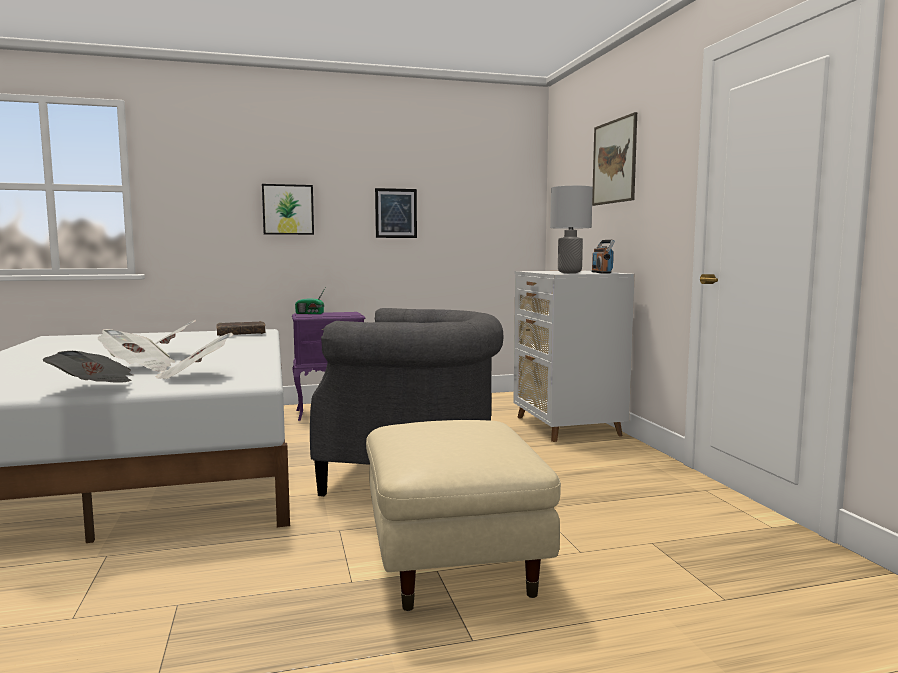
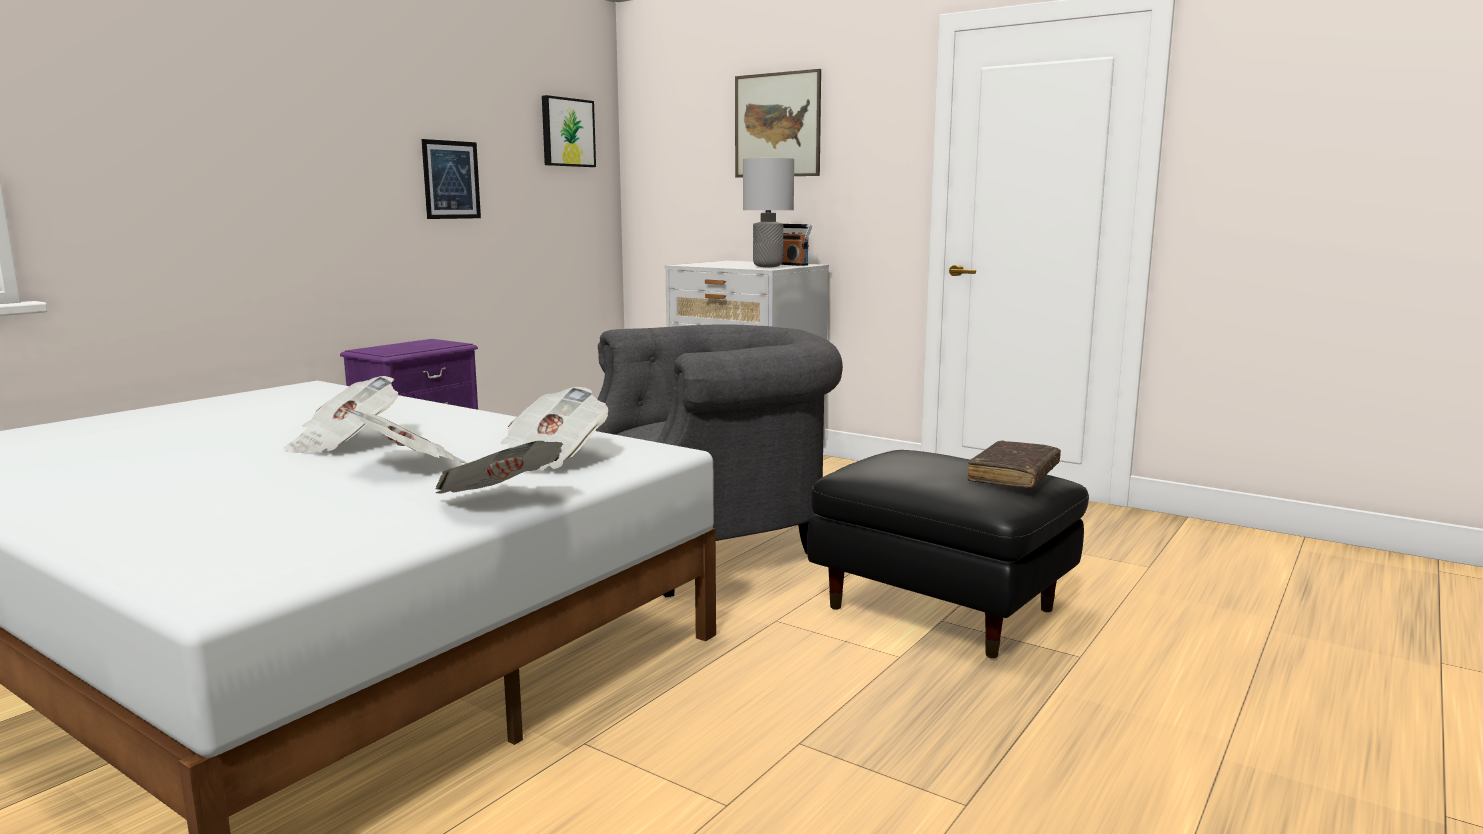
camera: 40 degrees left, 5 degrees up
brown book [216,321,265,336] -> brown book moved to [968,440,1061,488]
picture [262,184,314,235] -> picture moved to [542,95,596,167]
radio [295,288,325,314] -> none
beige ottoman [366,420,561,611] -> black ottoman [807,450,1089,659]

